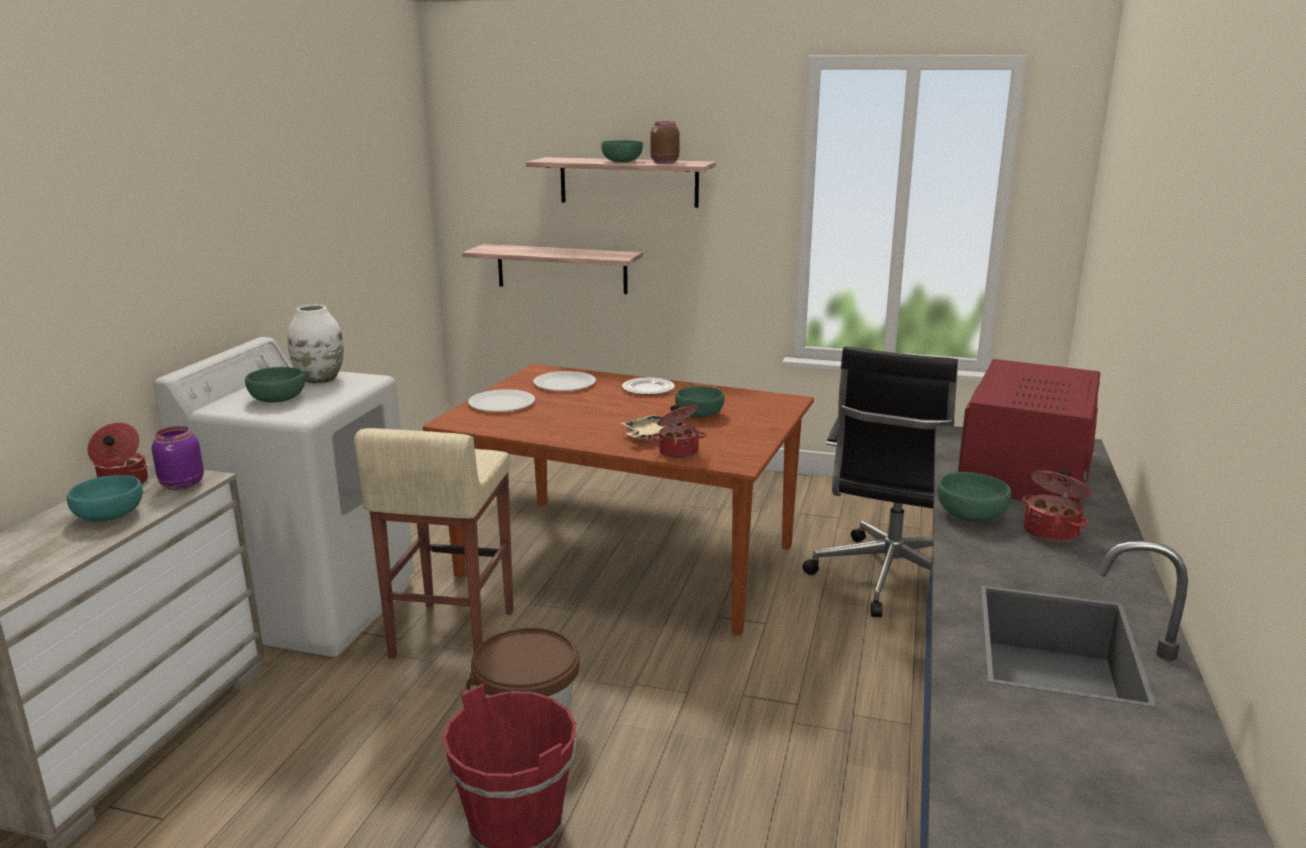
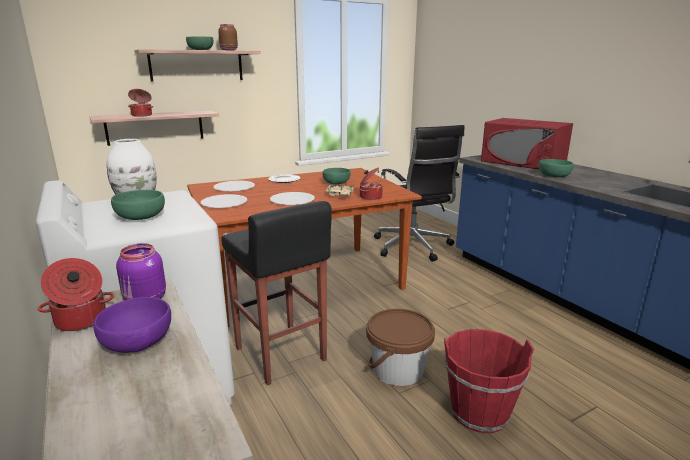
camera: 45 degrees left, 0 degrees up
turquoise bowl [67,475,143,522] -> purple bowl [94,297,171,353]
beige stool [354,428,513,659] -> black stool [221,201,332,385]
red microwave [958,359,1100,503] -> red microwave turned 150 degrees clockwise [481,118,573,169]
cooking pot [1022,469,1091,542] -> cooking pot moved to [128,89,153,117]
none -> white plate [270,192,315,205]

